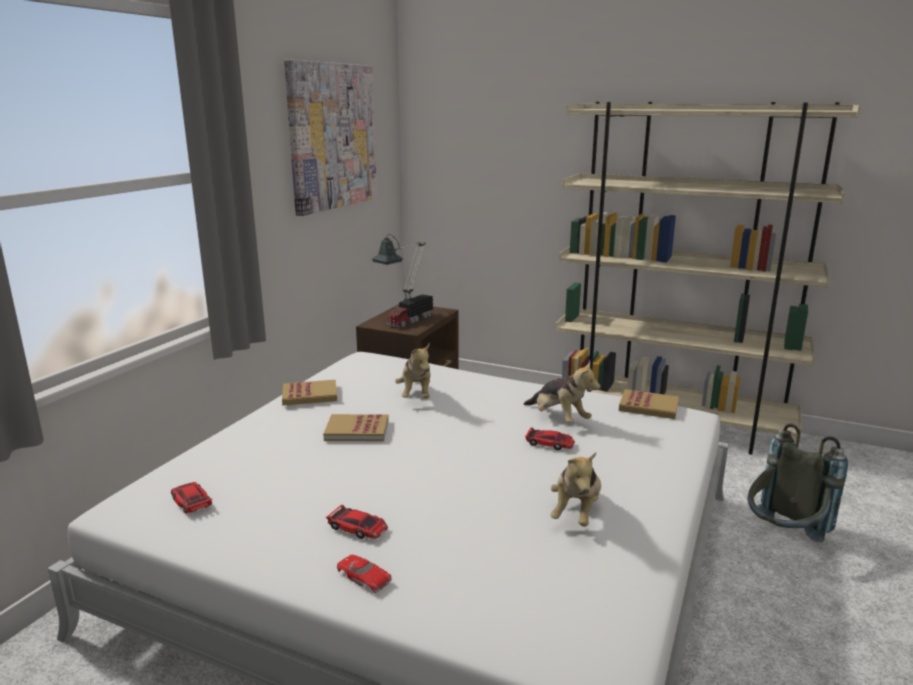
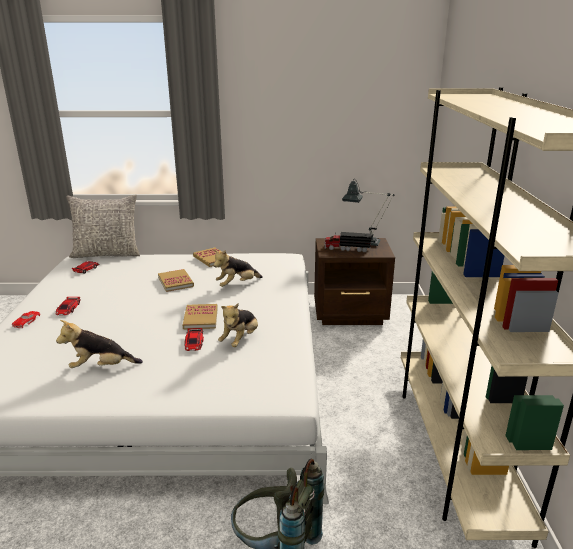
camera: 65 degrees right, 5 degrees up
picture [284,60,377,216] -> none
book [619,389,679,419] -> book moved to [182,304,218,330]
none -> grey pillow [66,194,140,258]

